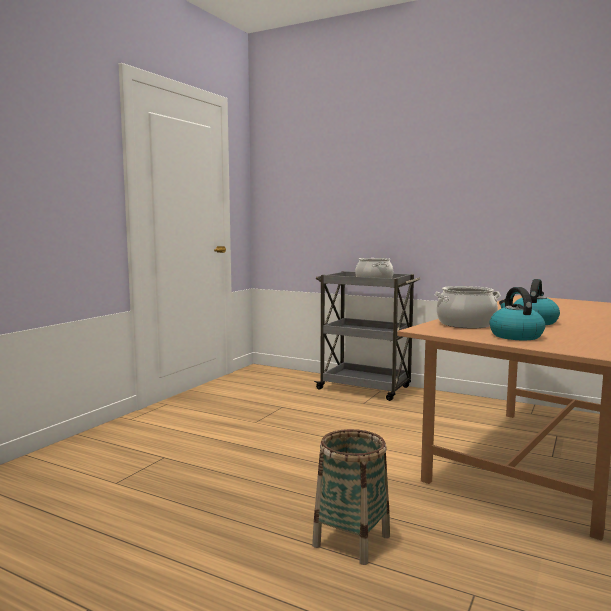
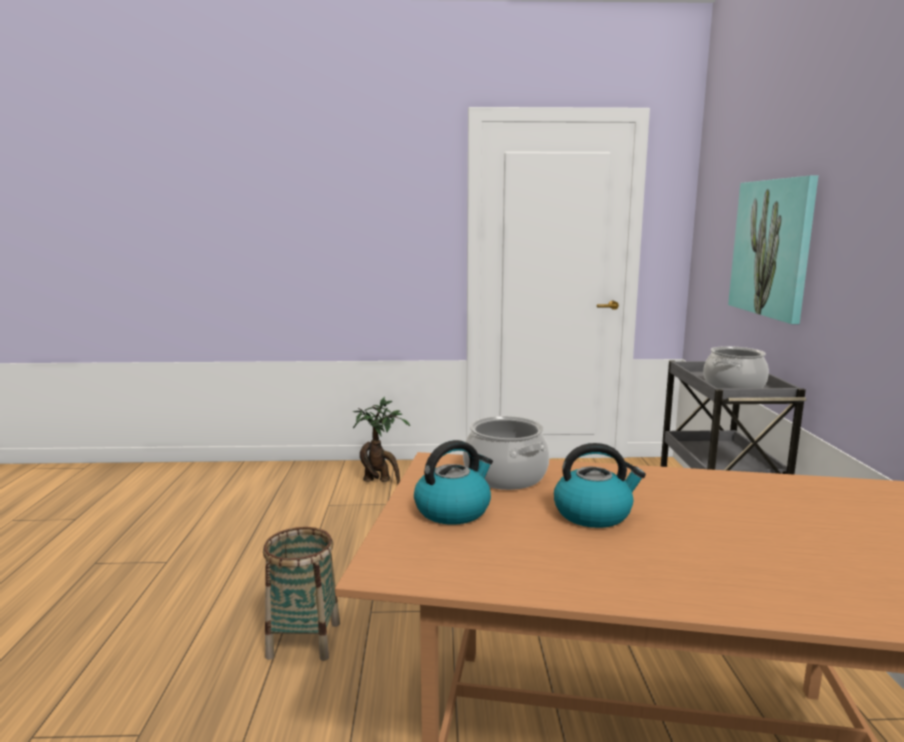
camera: 60 degrees right, 5 degrees up
none -> potted plant [353,397,410,484]
none -> picture [728,176,818,324]

